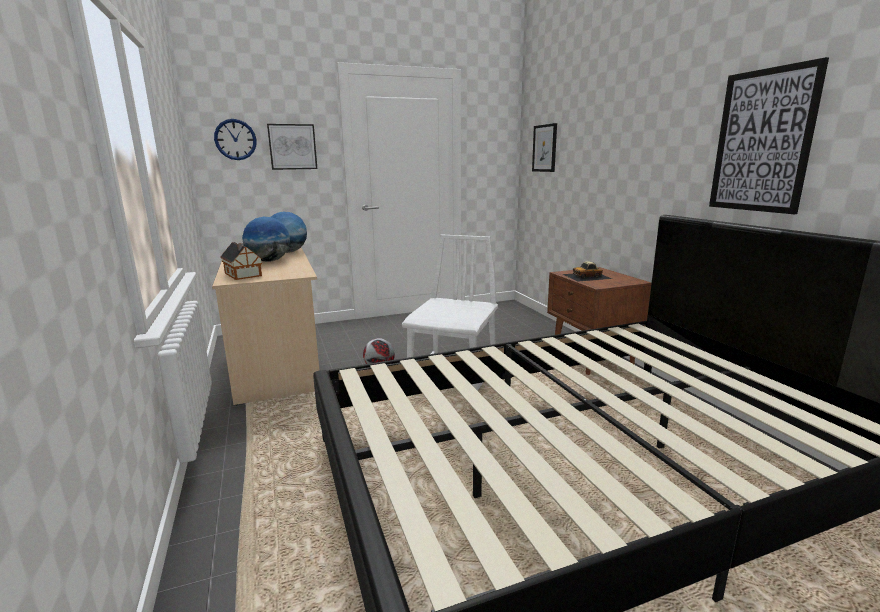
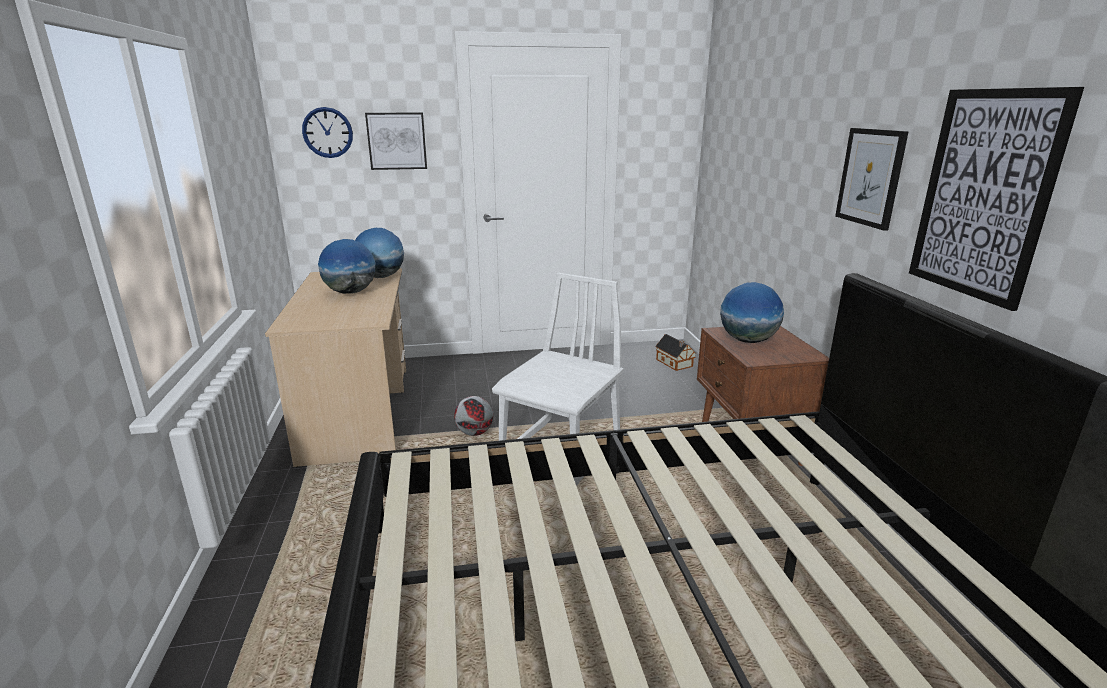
camera: 10 degrees right, 5 degrees up
toy house [220,242,262,280] -> toy house moved to [655,334,697,371]
picture [532,123,557,172] -> picture moved to [835,128,909,231]
toy car [563,262,612,281] -> globe [720,282,784,343]

